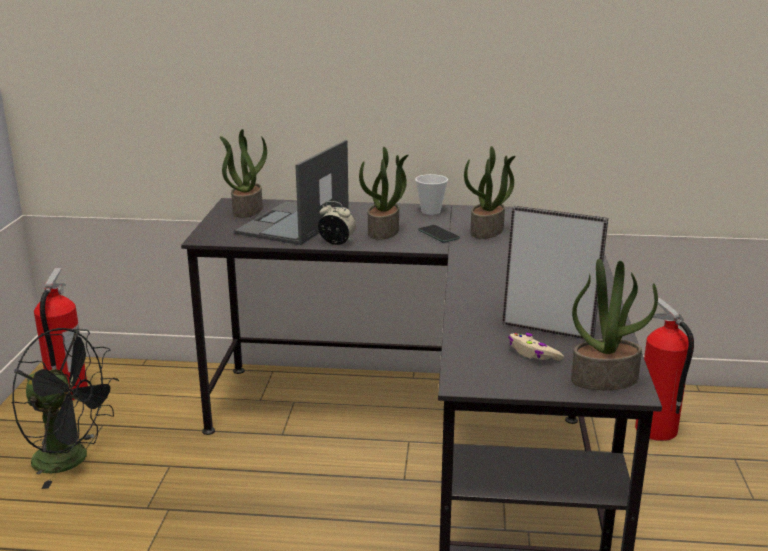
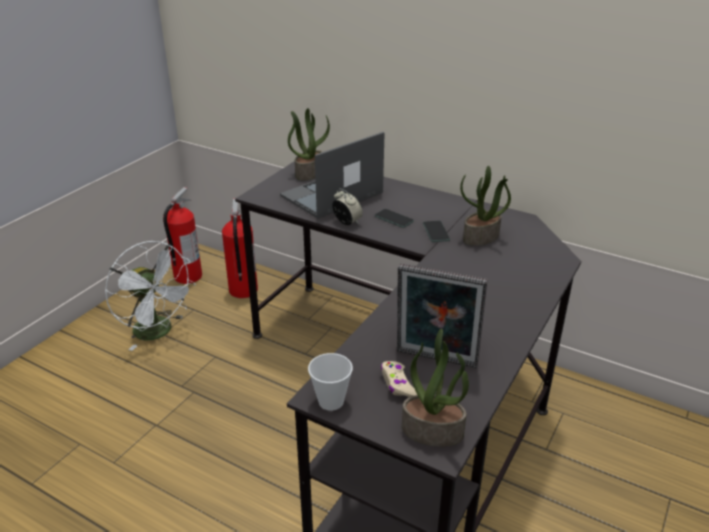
camera: 25 degrees right, 10 degrees up
black fan [12,328,119,489] -> white fan [105,241,196,351]
potted plant [359,147,409,240] -> phone [375,209,414,228]
cup [415,174,448,215] -> cup moved to [308,353,353,411]
picture frame [502,206,608,339] -> picture frame turned 150 degrees clockwise [397,264,487,368]
fire extinguisher [635,298,694,441] -> fire extinguisher moved to [222,198,258,298]

